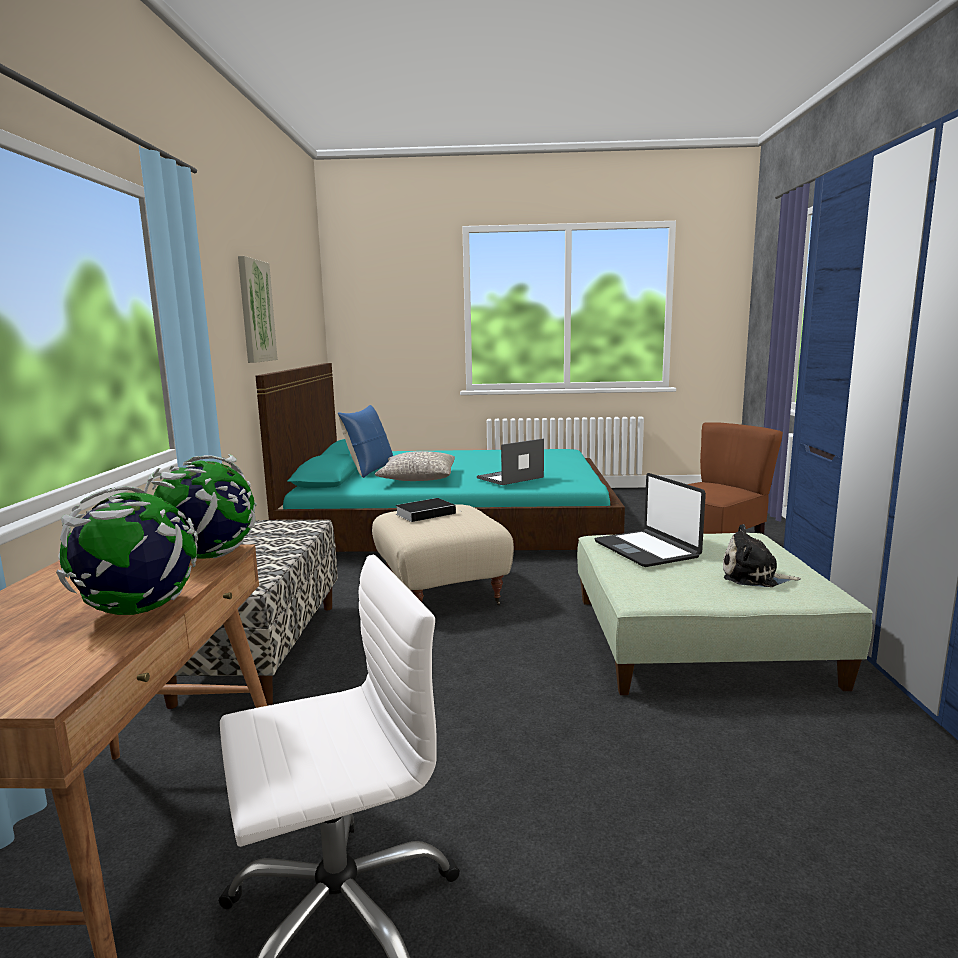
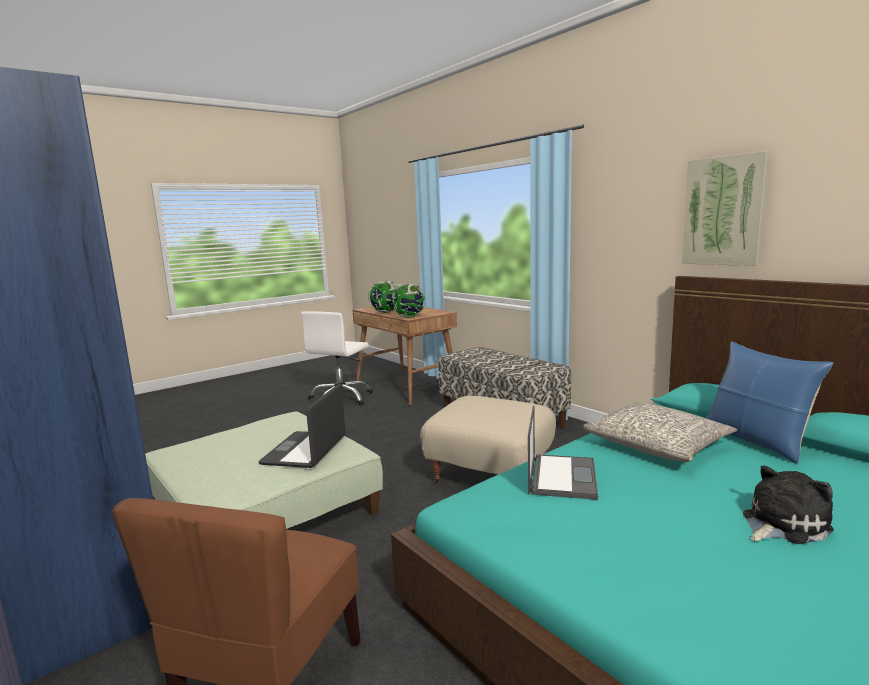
camera: 140 degrees right, 0 degrees up
book [395,498,463,522] -> none
laptop [594,473,706,567] -> laptop turned 105 degrees counterclockwise [259,384,346,468]
plush toy [723,524,801,587] -> plush toy moved to [743,466,834,544]

